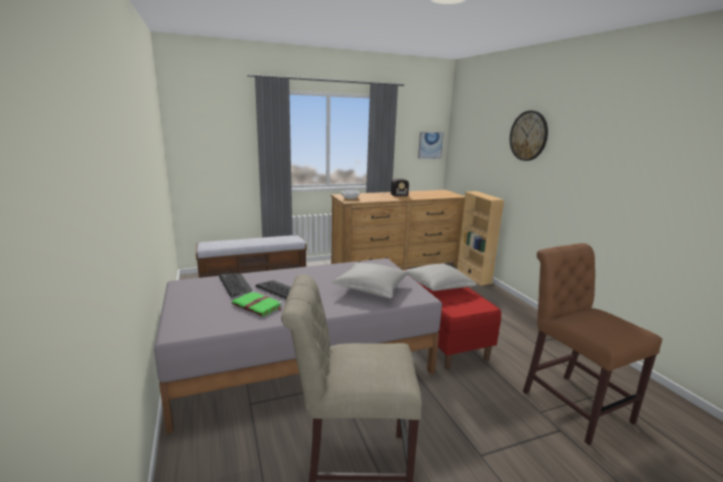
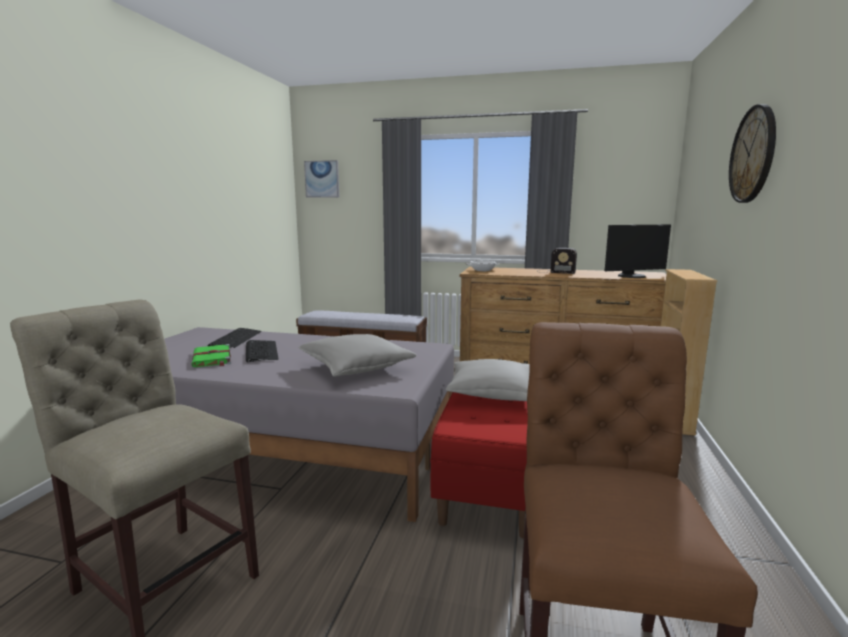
camera: 35 degrees right, 5 degrees down
picture [418,132,444,159] -> picture moved to [304,160,339,198]
none -> monitor [605,225,671,278]

